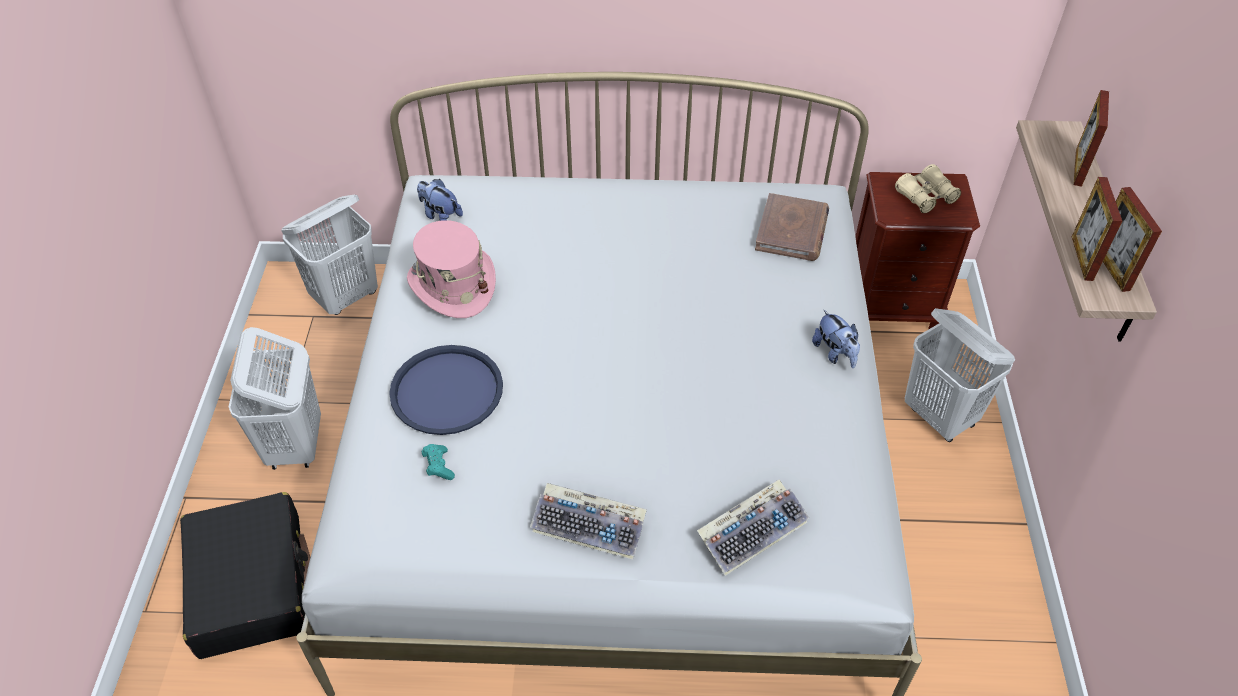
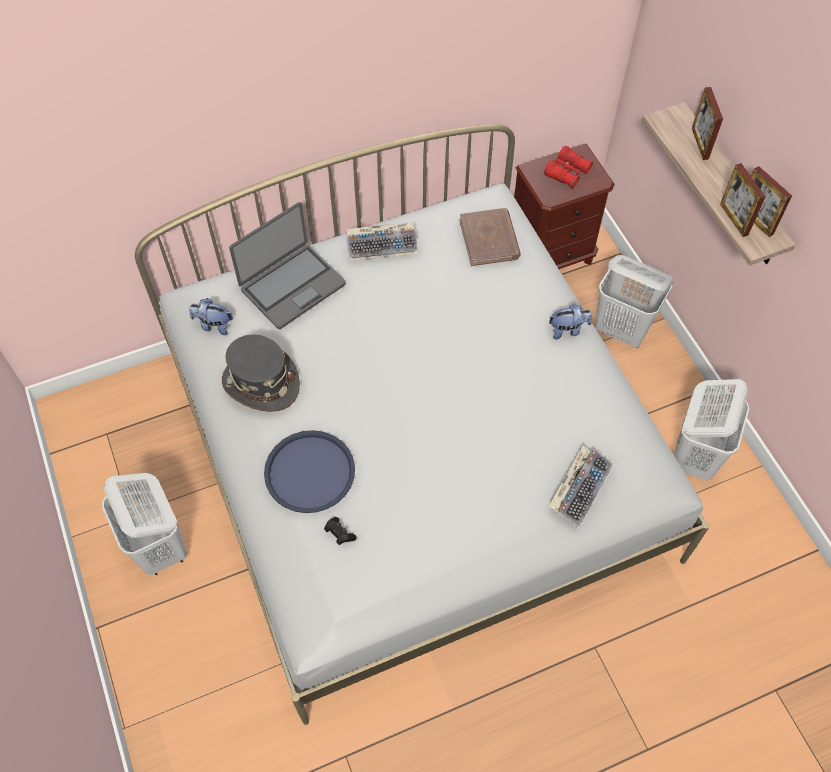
camera: 25 degrees left, 10 degrees up
black suitcase [180,492,310,659] -> none
white laundry basket [281,194,378,315] -> white laundry basket moved to [674,379,749,481]
pink hat [407,220,496,318] -> grey hat [222,335,300,412]
turquoise game controller [422,444,455,480] -> black game controller [324,517,356,545]
keyboard [530,483,647,559] -> keyboard moved to [346,222,418,261]
plush toy [812,309,860,368] -> plush toy turned 45 degrees counterclockwise [549,304,592,339]
beige binoculars [895,164,961,213] -> red binoculars [544,146,593,189]
none -> laptop [229,202,346,329]

